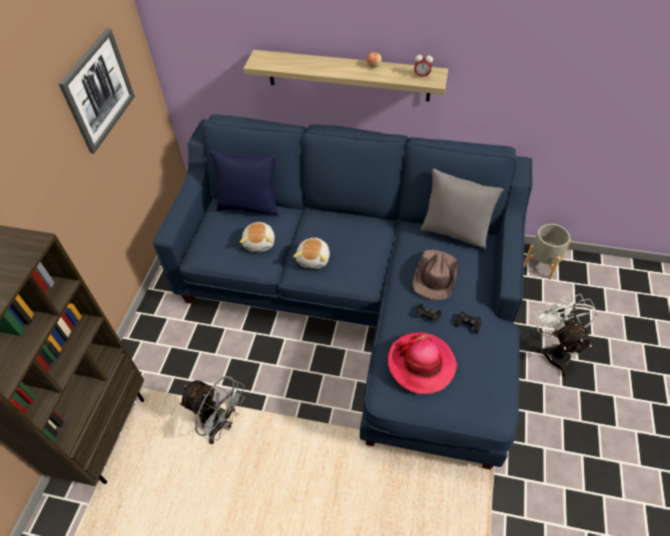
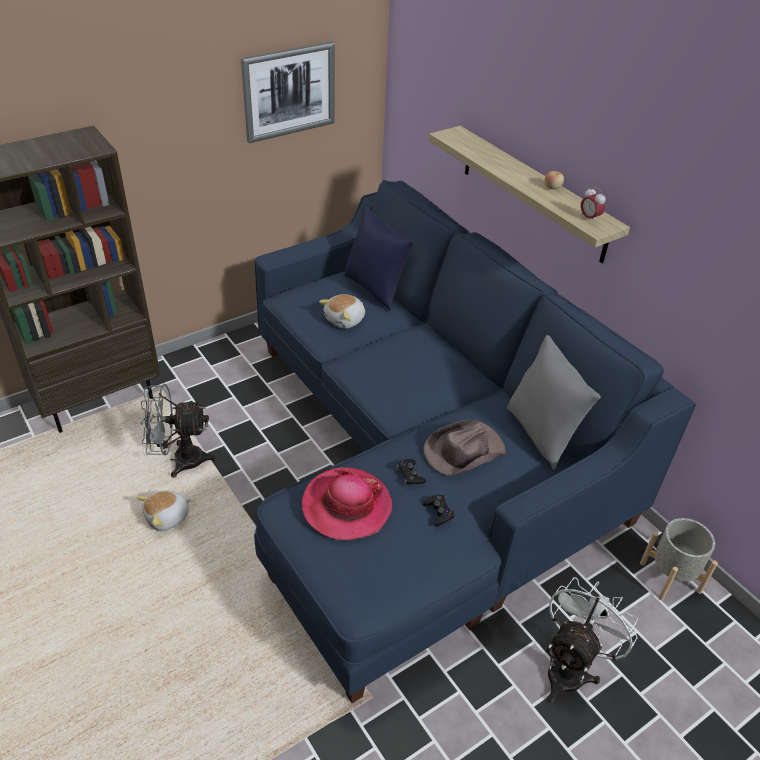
camera: 40 degrees right, 10 degrees down
grey fan [179,376,245,444] -> grey fan turned 105 degrees clockwise [140,384,217,478]
plush toy [293,238,330,269] -> plush toy moved to [137,490,192,531]

